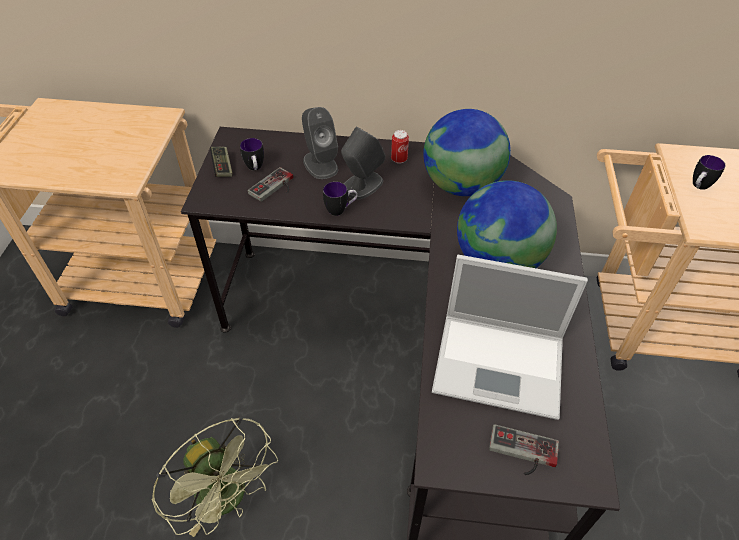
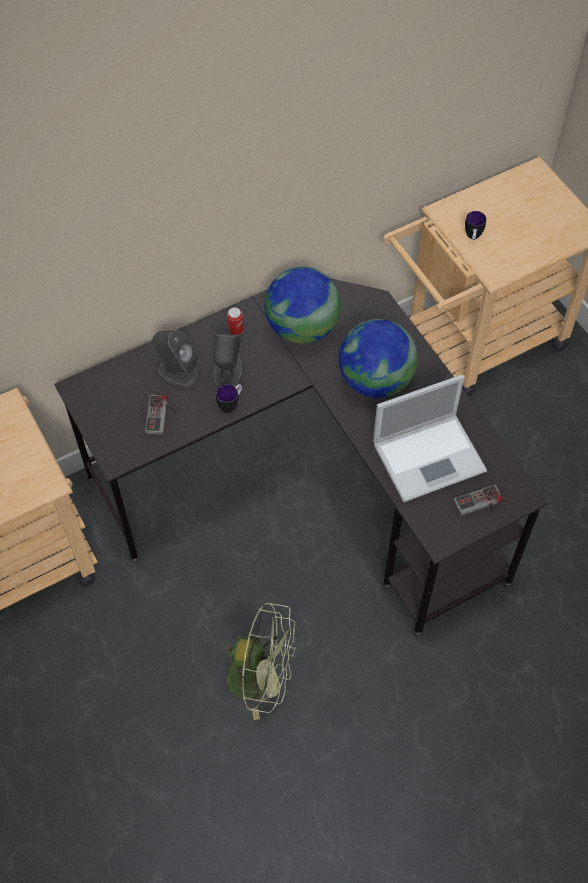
camera: 35 degrees left, 10 degrees up
game controller [210,147,233,177] -> none
mug [240,138,264,170] -> none

